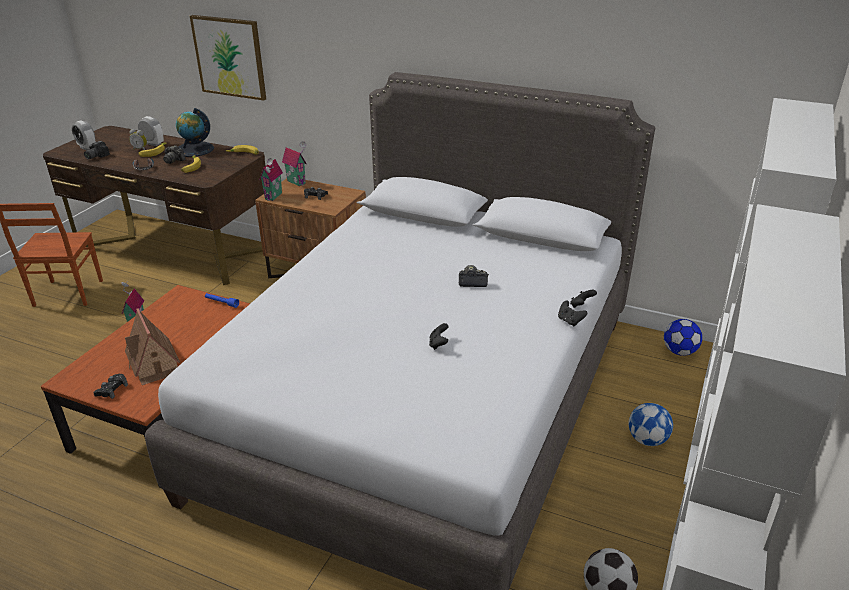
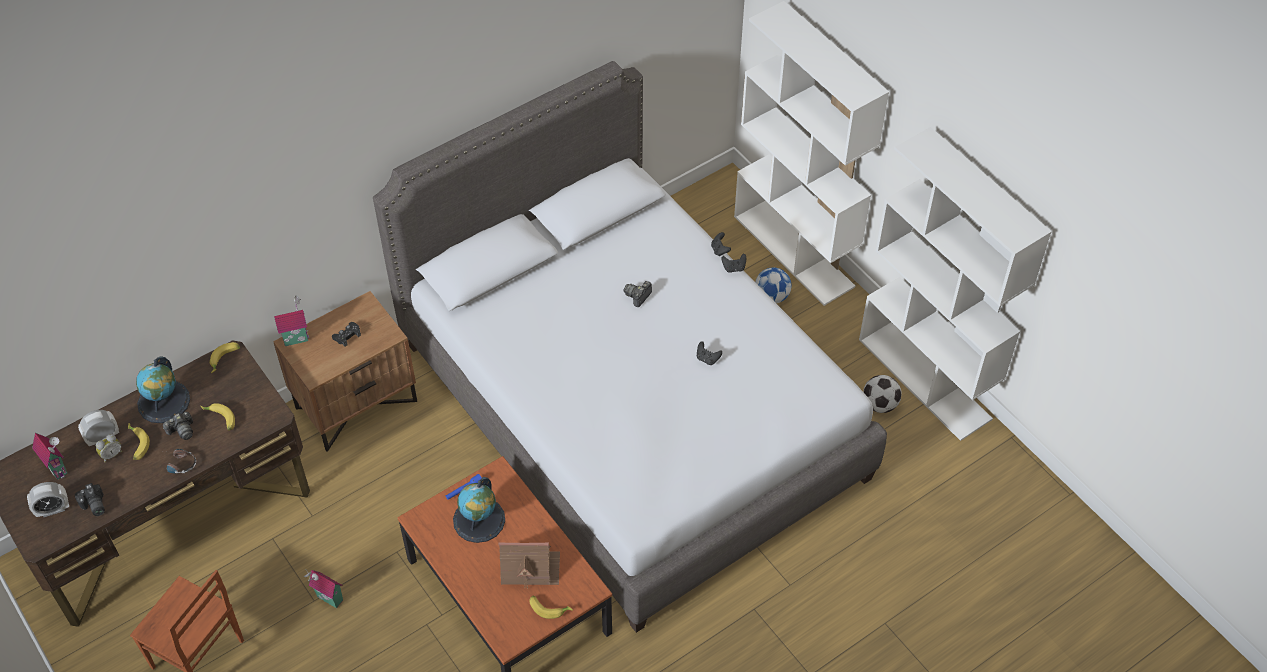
camera: 60 degrees left, 20 degrees up
black game controller [93,374,128,399] -> banana [529,595,573,619]
picture [190,15,266,101] -> none
toy house [259,158,283,201] -> toy house moved to [32,433,68,480]
football [664,319,702,356] -> none
none -> globe [453,477,505,543]

